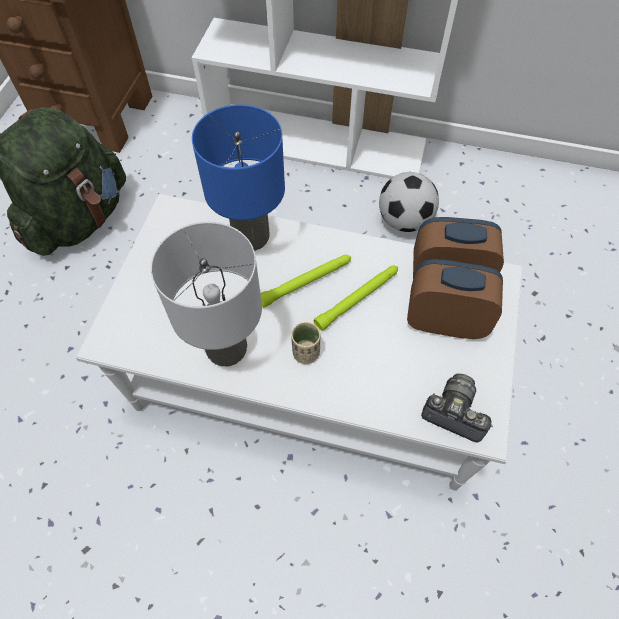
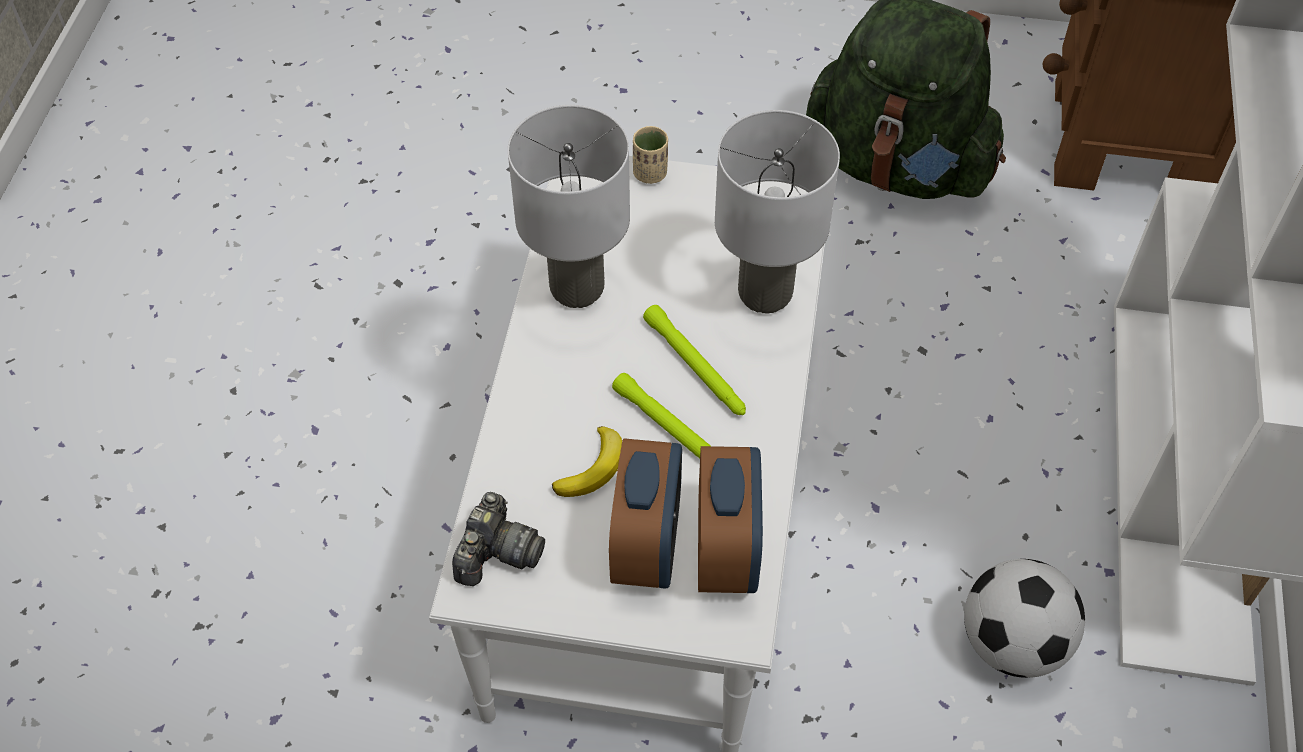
camera: 85 degrees right, 5 degrees down
blue table lamp [192,104,285,251] -> white table lamp [715,110,840,314]
beige cup [291,322,320,364] -> beige cup moved to [633,126,668,184]
none -> banana [552,426,622,497]

